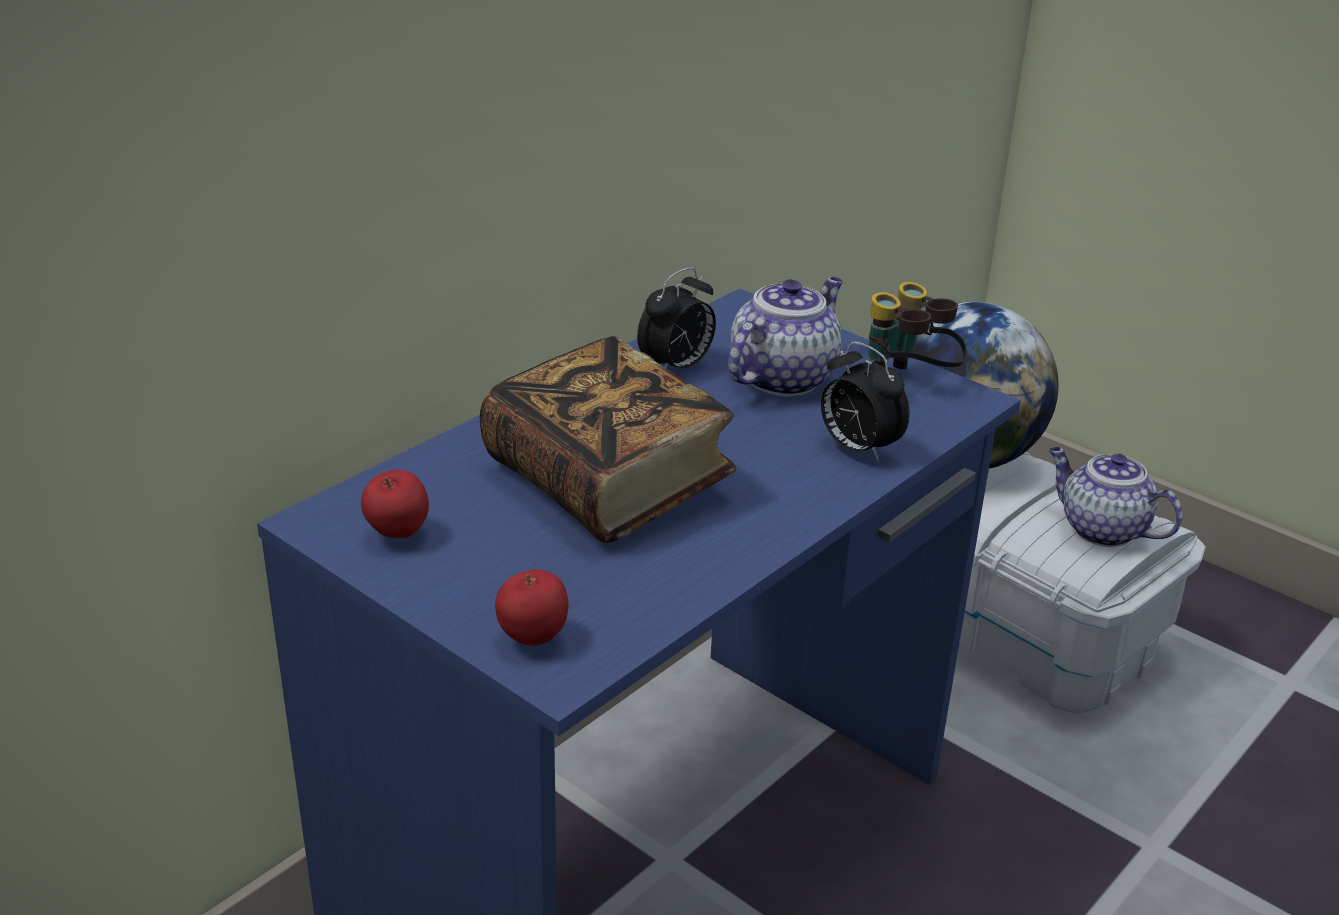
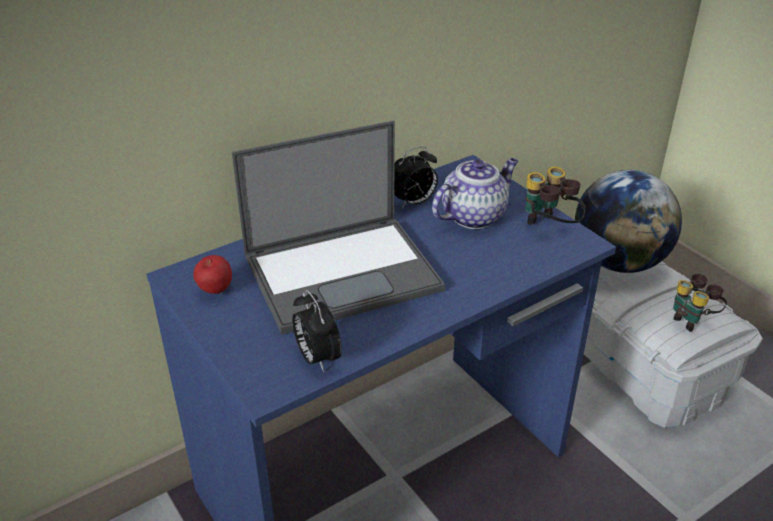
camera: 15 degrees right, 5 degrees up
book [480,336,736,543] -> laptop [232,120,445,335]
apple [495,570,568,646] -> none
alarm clock [821,341,910,463] -> alarm clock moved to [292,290,342,372]
teapot [1049,447,1183,547] -> binoculars [673,274,727,332]

